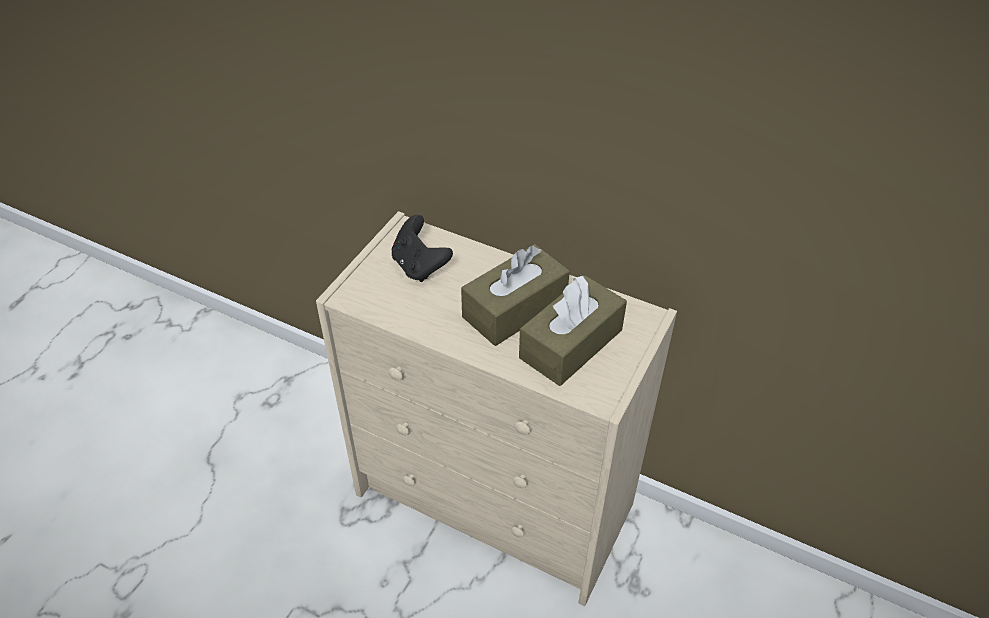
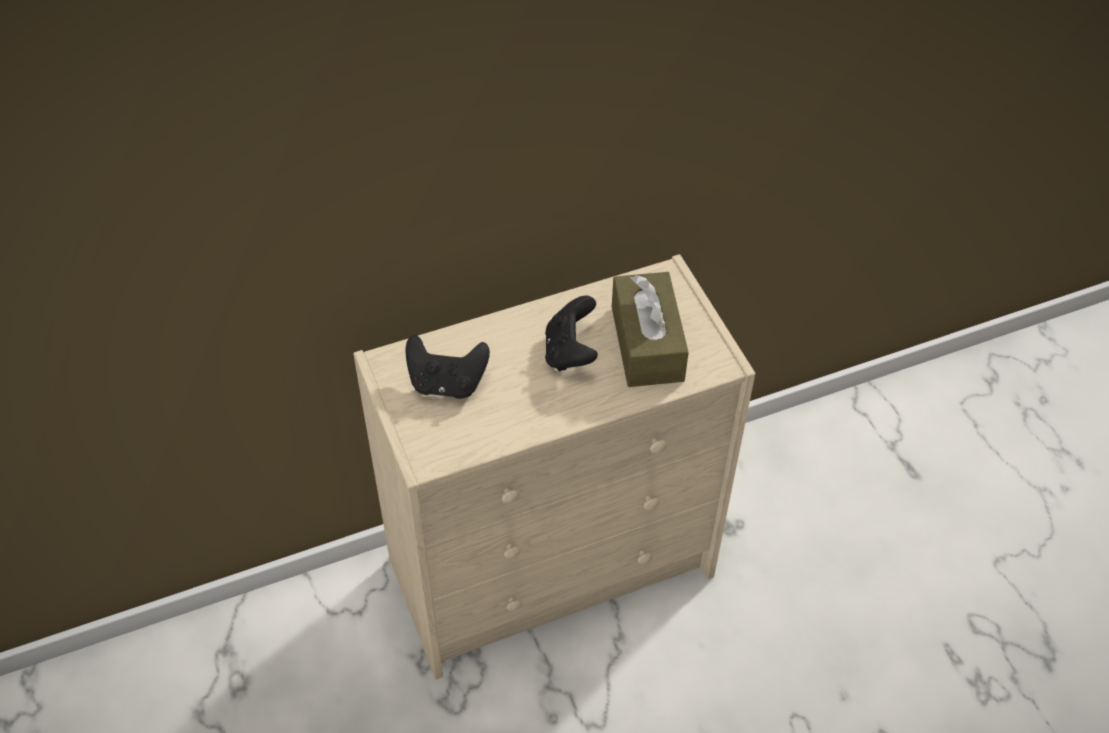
camera: 50 degrees left, 5 degrees up
brown tissue box [461,244,570,346] -> black game controller [545,296,598,371]

